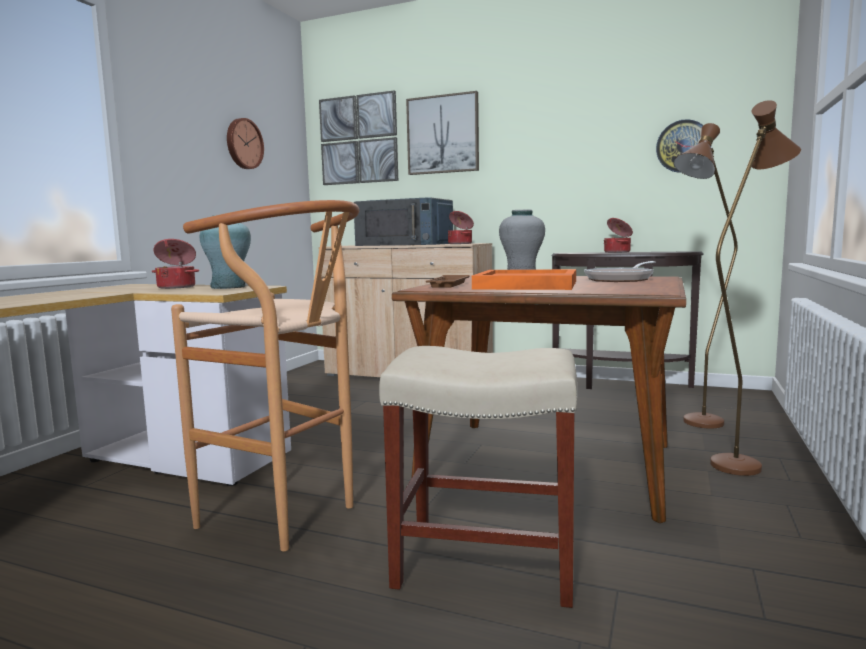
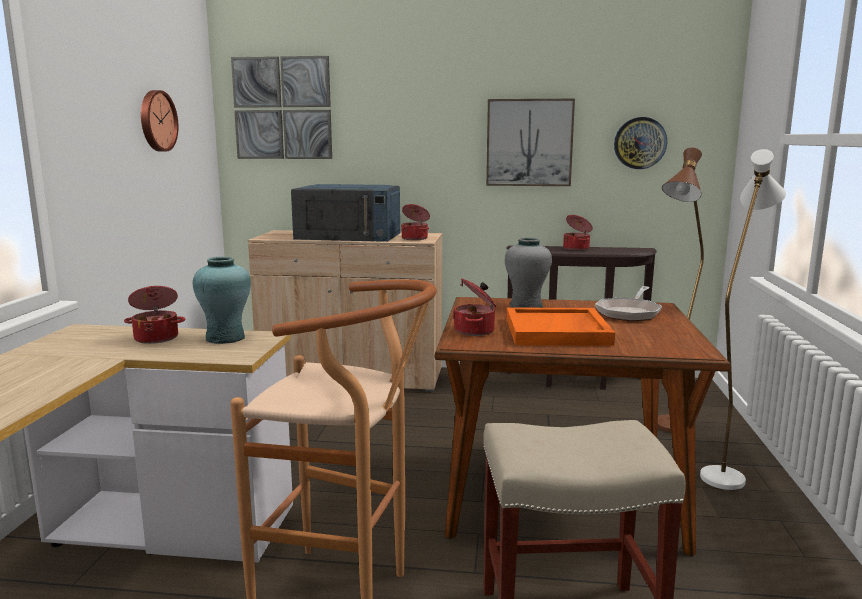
camera: 15 degrees left, 5 degrees up
picture [406,91,479,175] -> picture moved to [486,99,575,186]
brown tray [426,275,470,288] -> cooking pot [453,278,496,336]
brown floor lamp [710,100,801,476] -> white floor lamp [700,149,786,490]

